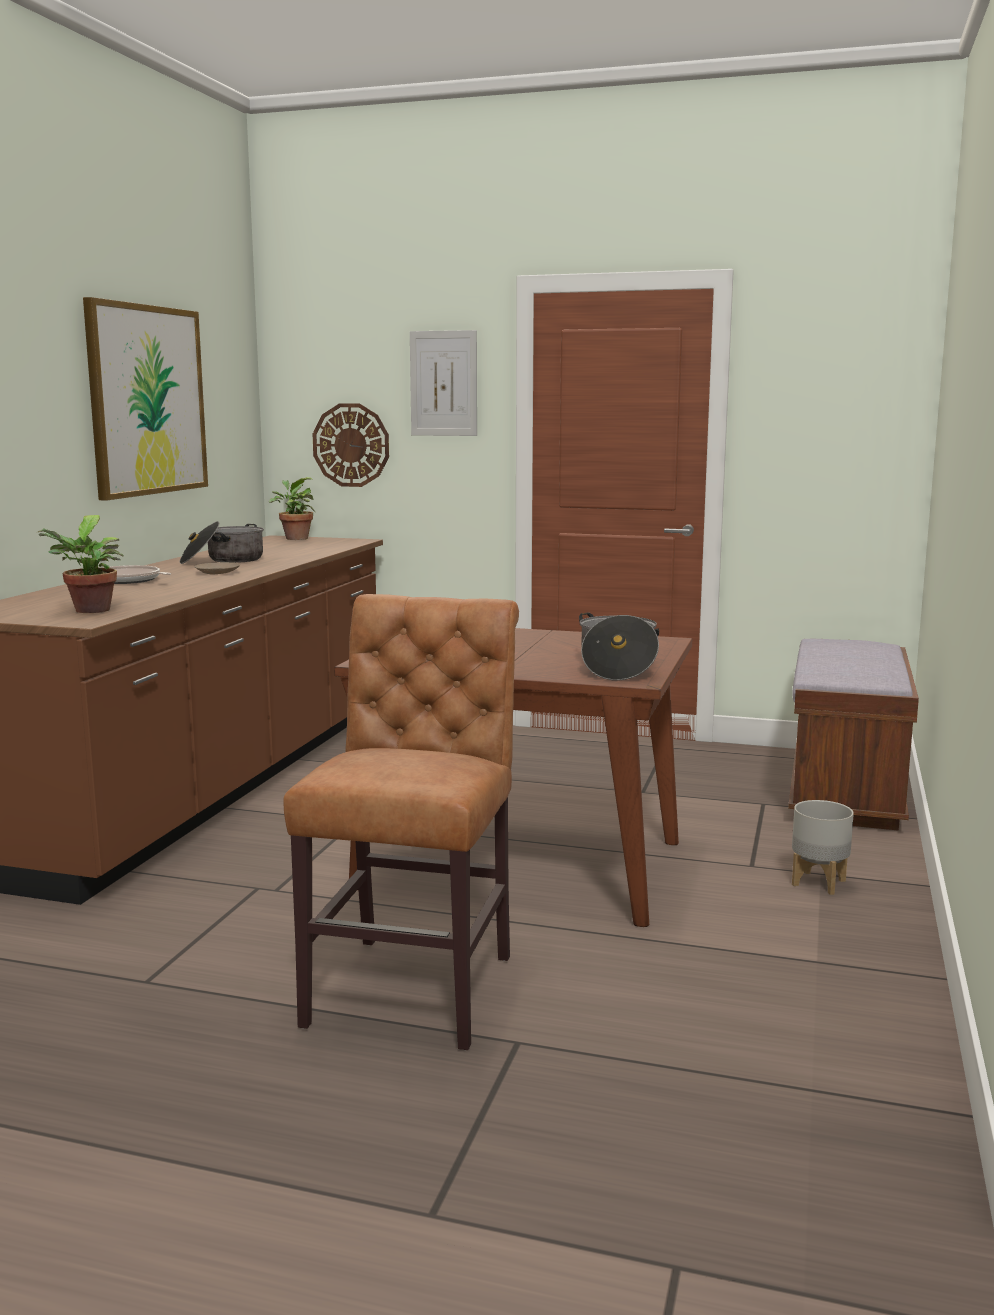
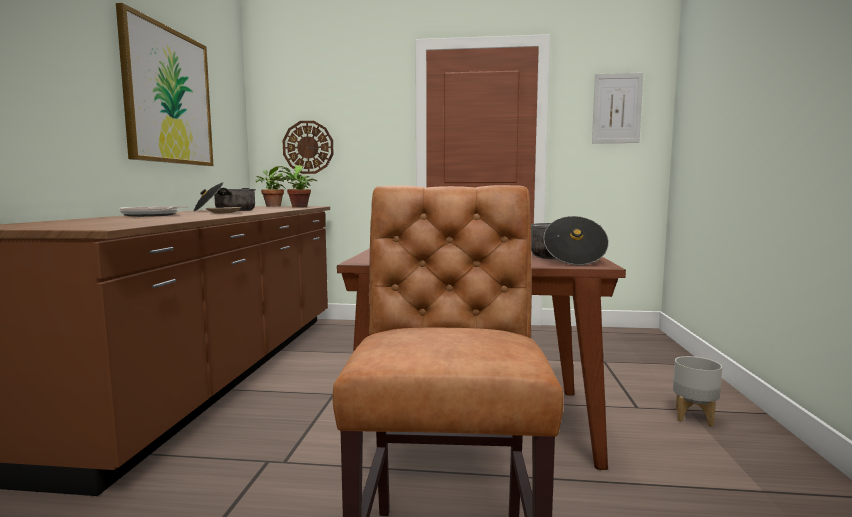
camera: 10 degrees left, 5 degrees down
potted plant [36,515,124,613] -> potted plant moved to [279,165,317,207]
picture [410,330,477,436] -> picture moved to [592,73,643,144]
brown bench [788,639,919,831] -> none

